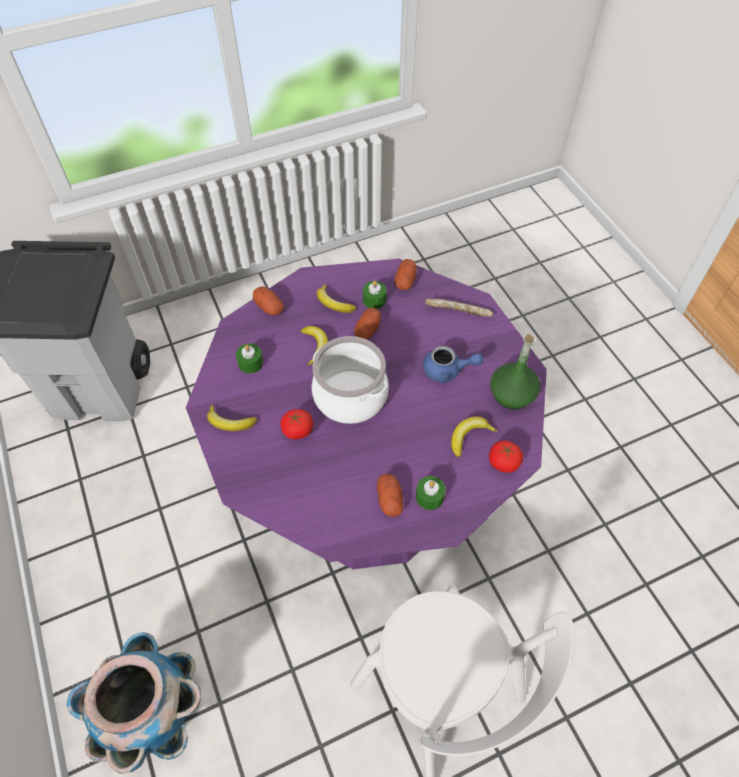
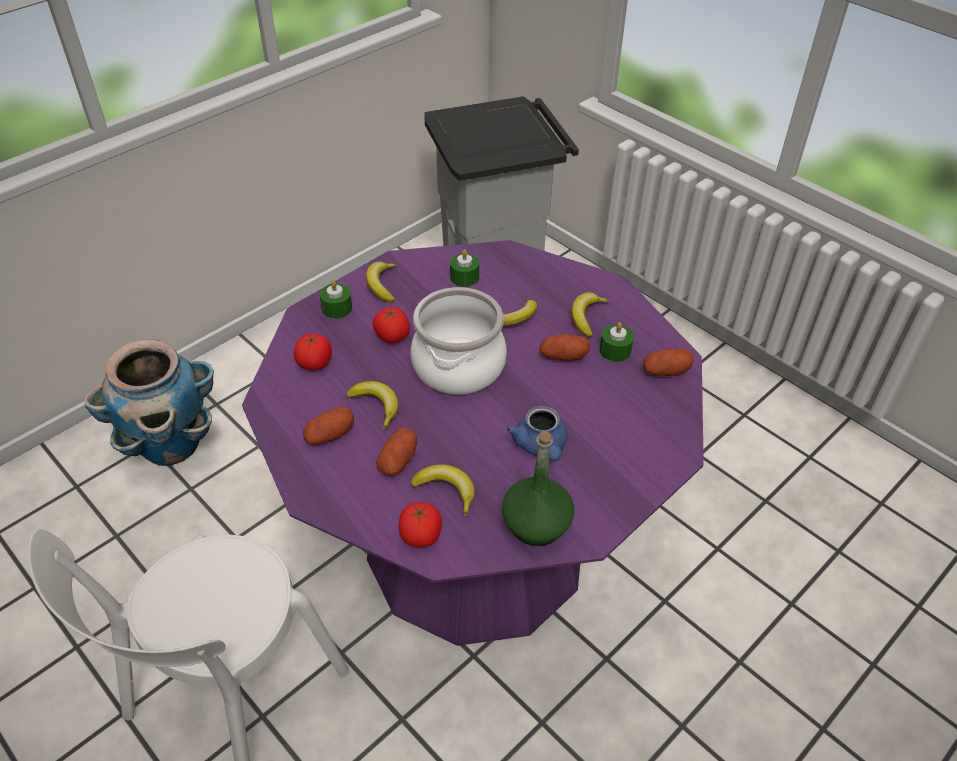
camera: 70 degrees right, 10 degrees down
potato [253,286,284,316] -> potato moved to [376,427,417,476]
green candle [416,476,446,510] -> green candle moved to [320,280,352,319]
bread [425,299,493,317] -> none
none -> tomato [294,334,332,371]
none -> banana [346,381,399,430]

